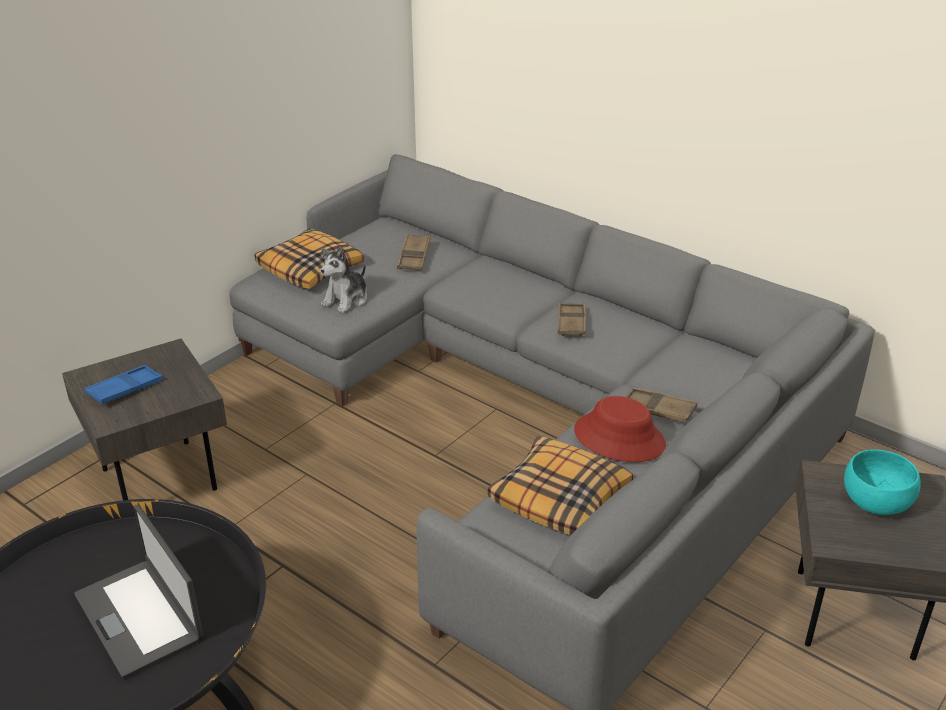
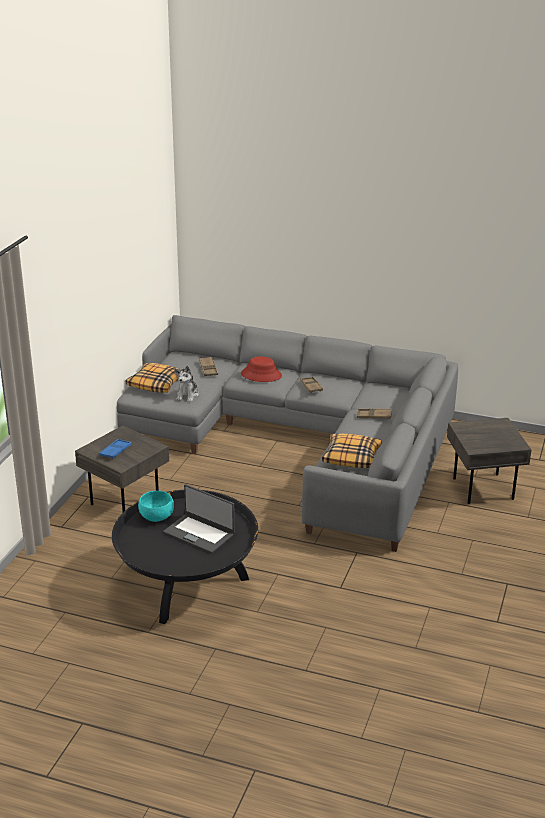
camera: 20 degrees left, 5 degrees down
red hat [574,396,666,462] -> red hat moved to [241,356,282,382]
turquoise bowl [844,449,921,515] -> turquoise bowl moved to [138,491,174,522]

